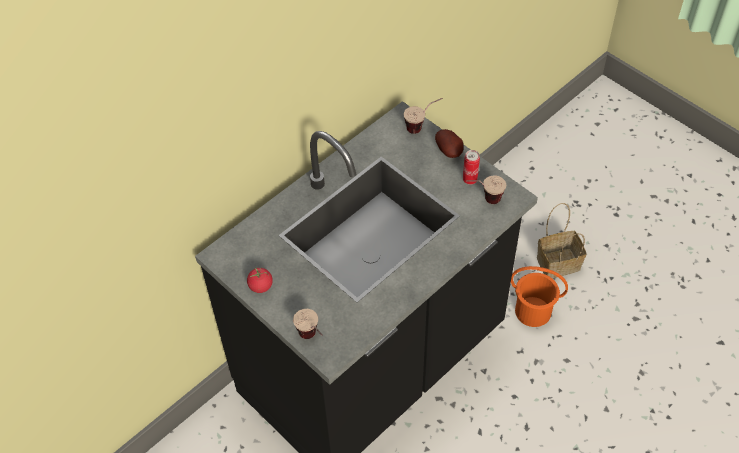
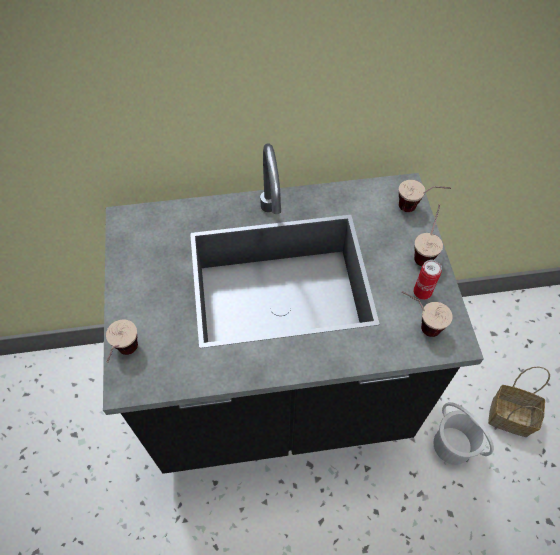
camera: 35 degrees right, 5 degrees up
tomato [247,268,273,293] -> none
potato [435,129,463,158] -> cup [414,204,443,266]
orange bucket [511,266,568,327] -> white bucket [434,402,494,465]

